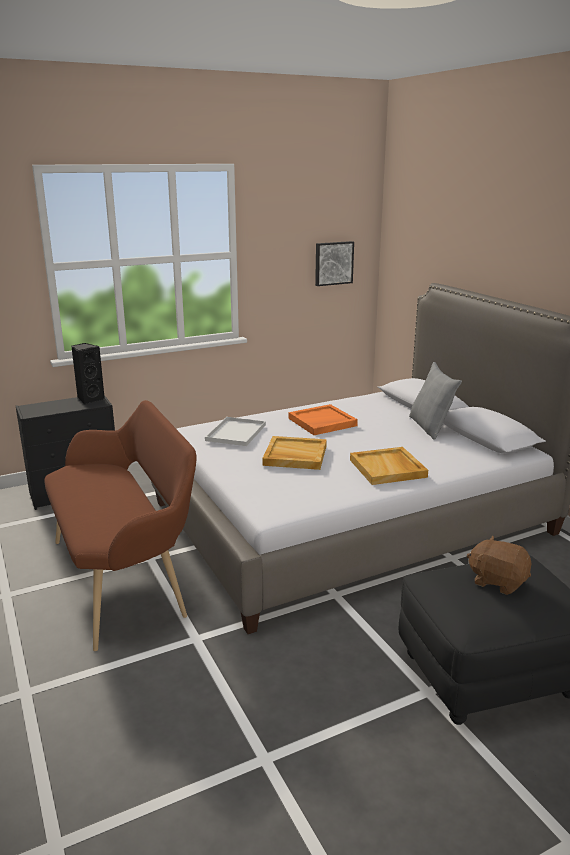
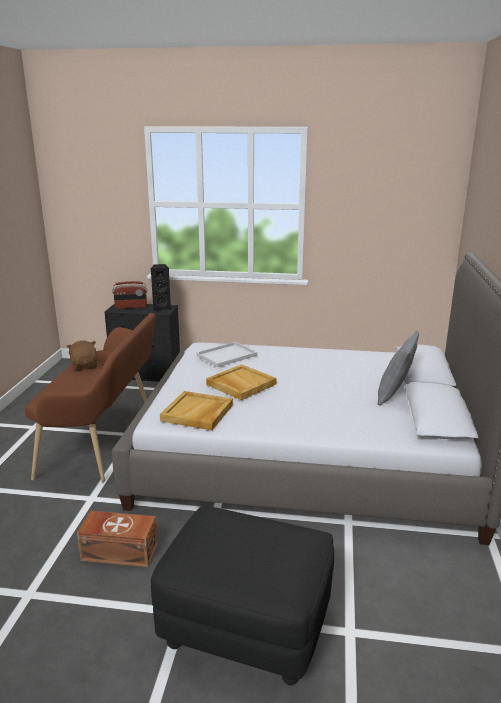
camera: 35 degrees right, 0 degrees up
orange tray [289,404,358,435] -> none
picture [315,241,354,286] -> none
beige tray [350,447,428,485] -> beige tray moved to [160,391,233,431]
brown plush toy [467,536,532,595] -> brown plush toy moved to [66,340,98,371]
none -> brown storage box [77,511,158,567]
none -> radio [112,281,147,309]

